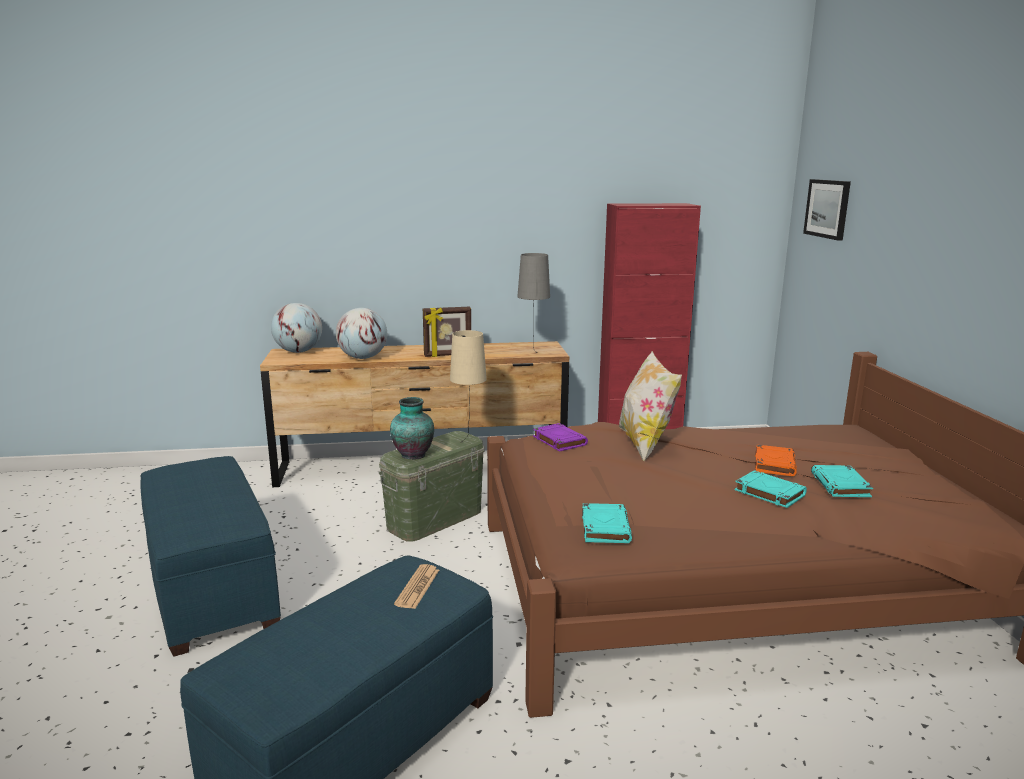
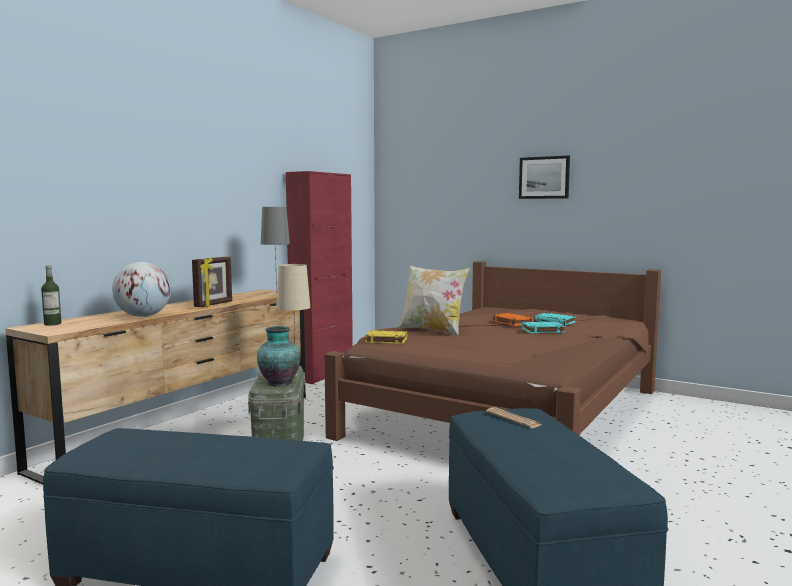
camera: 50 degrees left, 10 degrees down
globe [271,303,322,353] -> bottle [41,265,61,326]
purple book [533,423,588,451] -> yellow book [365,330,407,344]
turquoise book [582,503,632,543] -> none
picture [803,179,851,241] -> picture moved to [519,156,570,199]

